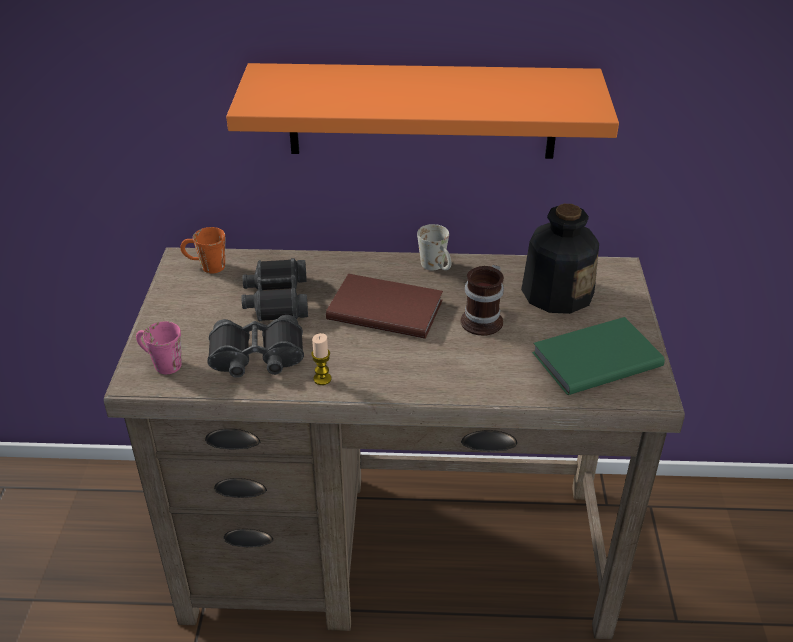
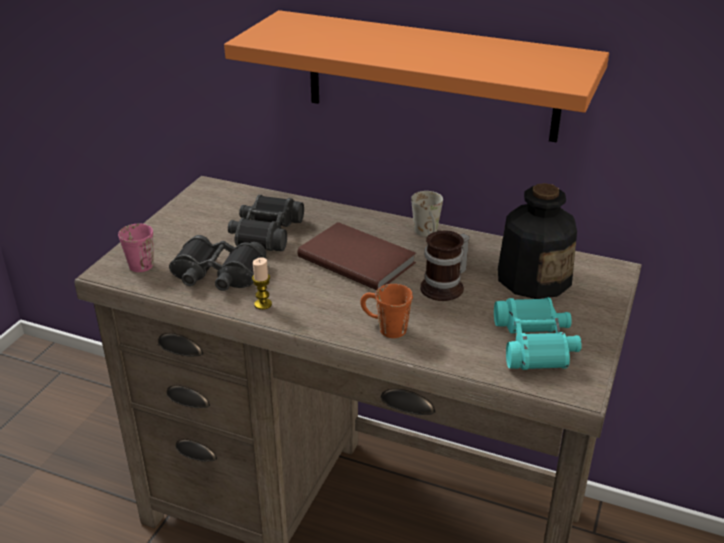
camera: 20 degrees right, 5 degrees down
orange mug [180,227,225,273] -> orange mug moved to [360,284,413,338]
green book [532,317,665,395] -> turquoise binoculars [494,297,582,370]

